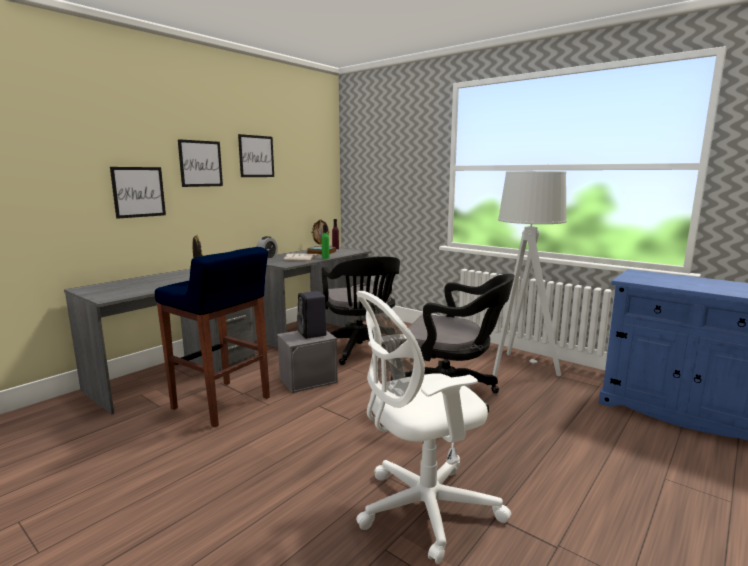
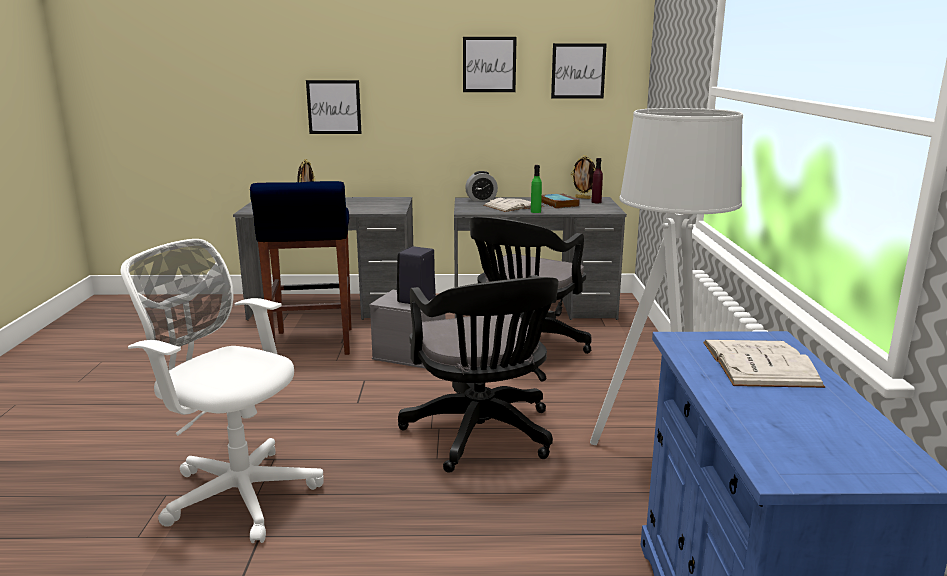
camera: 50 degrees right, 5 degrees up
picture [178,139,223,187] -> picture moved to [551,43,607,99]
none -> white book [703,340,825,388]

